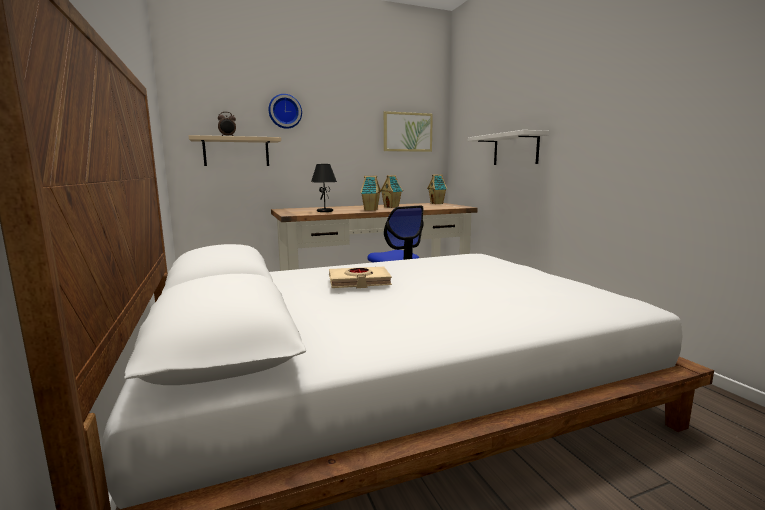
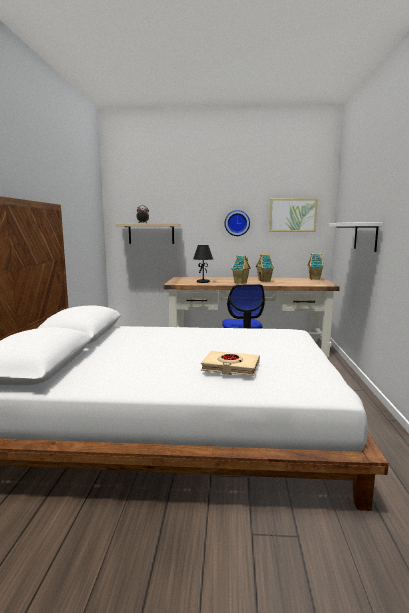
camera: 25 degrees right, 0 degrees up
wall clock [268,94,302,129] -> wall clock moved to [225,210,250,236]
beige book [329,267,392,288] -> beige book moved to [201,351,260,376]

